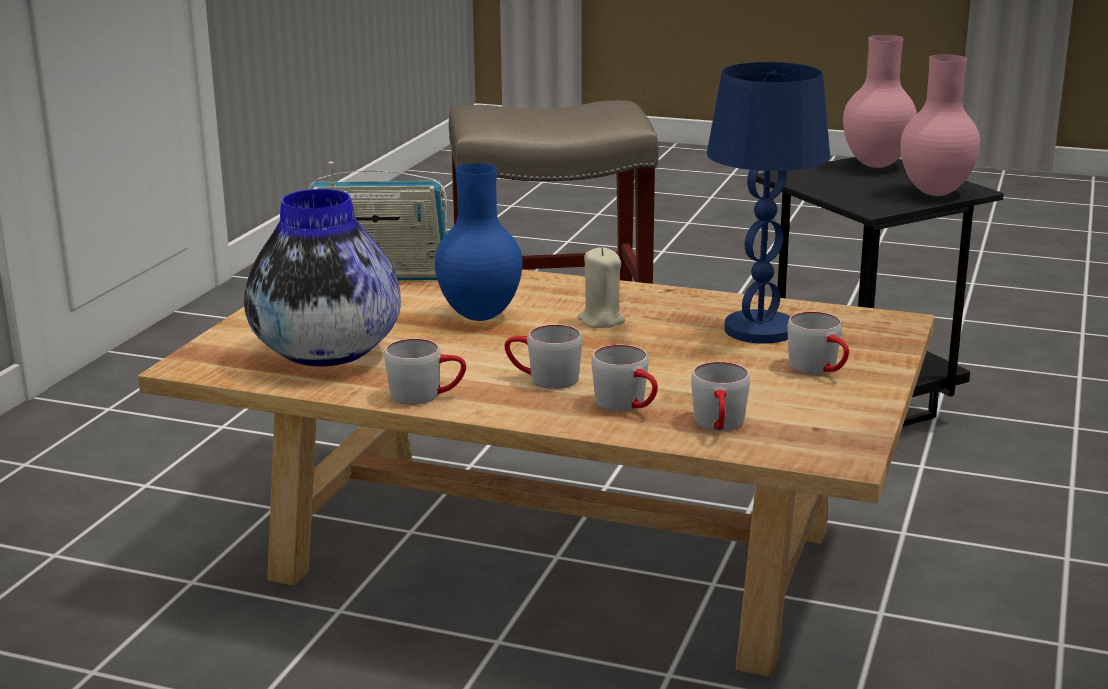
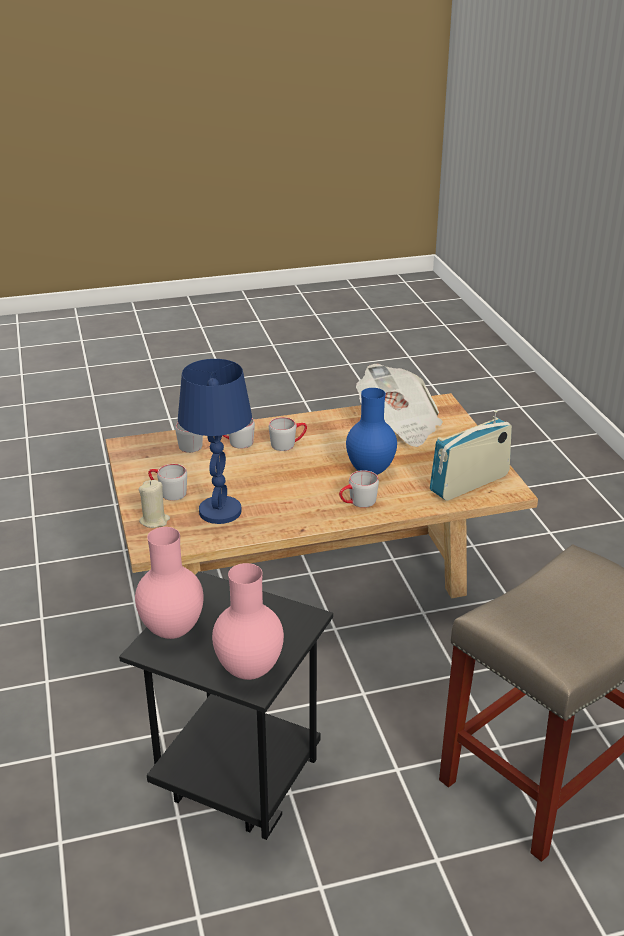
camera: 145 degrees right, 10 degrees up
vase [244,189,401,366] -> newspaper [356,364,443,447]
grey mug [384,339,466,405] -> grey mug moved to [339,470,379,508]
beige candle [577,247,625,328] -> beige candle moved to [139,480,170,528]

